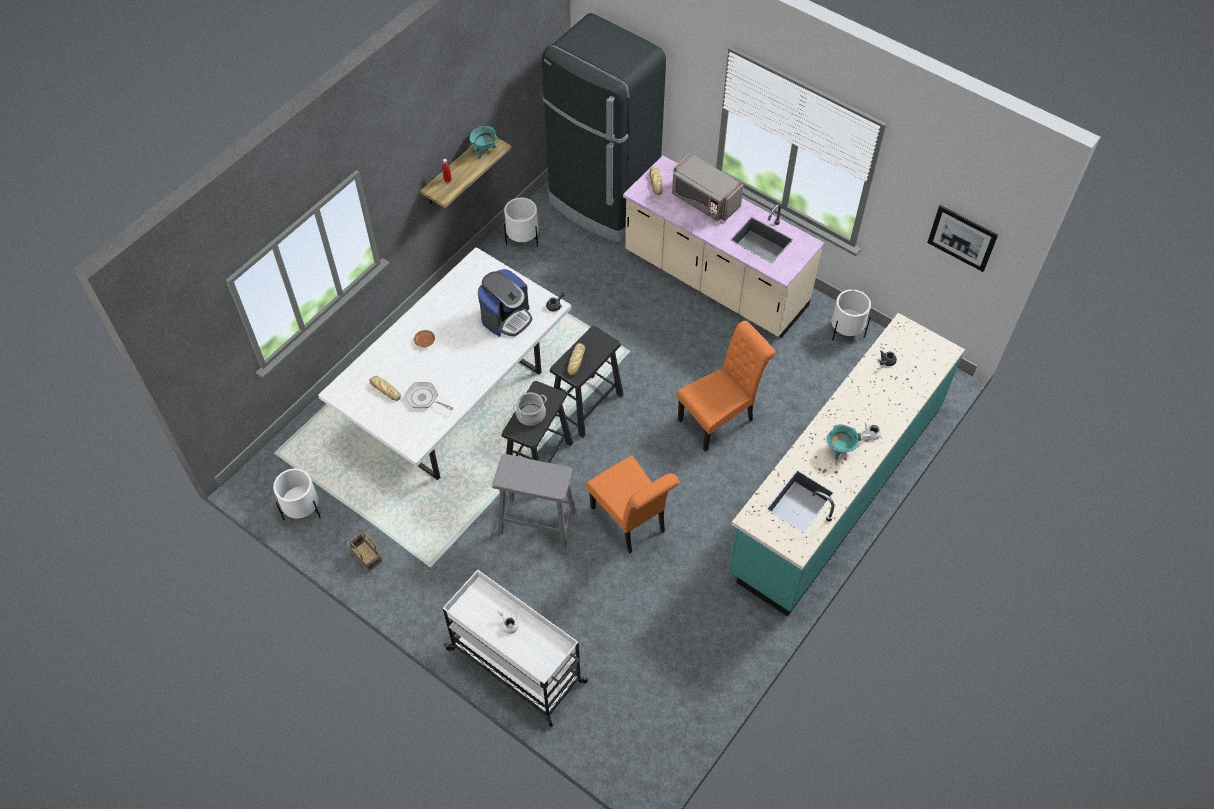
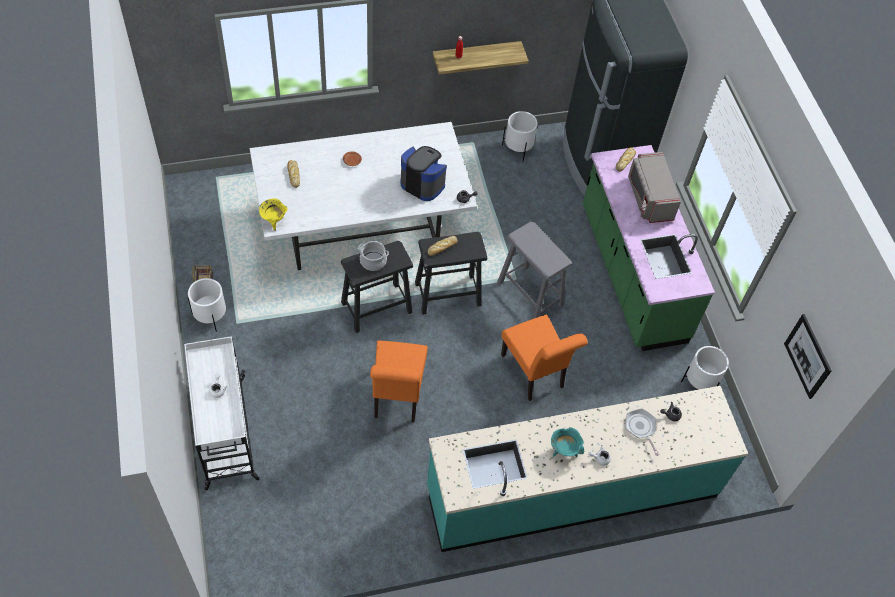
camera: 35 degrees right, 0 degrees up
white planter [273,468,321,520] -> white planter moved to [188,278,226,332]
frying pan [405,382,453,411] -> frying pan moved to [625,409,660,456]
turquoise cooking pot [469,126,498,159] -> none
coffee machine [478,269,532,337] -> coffee machine turned 135 degrees counterclockwise [400,146,447,201]
grey stool [492,454,577,548] -> grey stool moved to [497,222,572,319]
beige counter [623,155,824,338] -> green counter [583,145,715,351]
orange chair [677,321,775,452] -> orange chair turned 60 degrees clockwise [501,315,588,401]
none -> yellow cooking pot [259,198,287,231]

